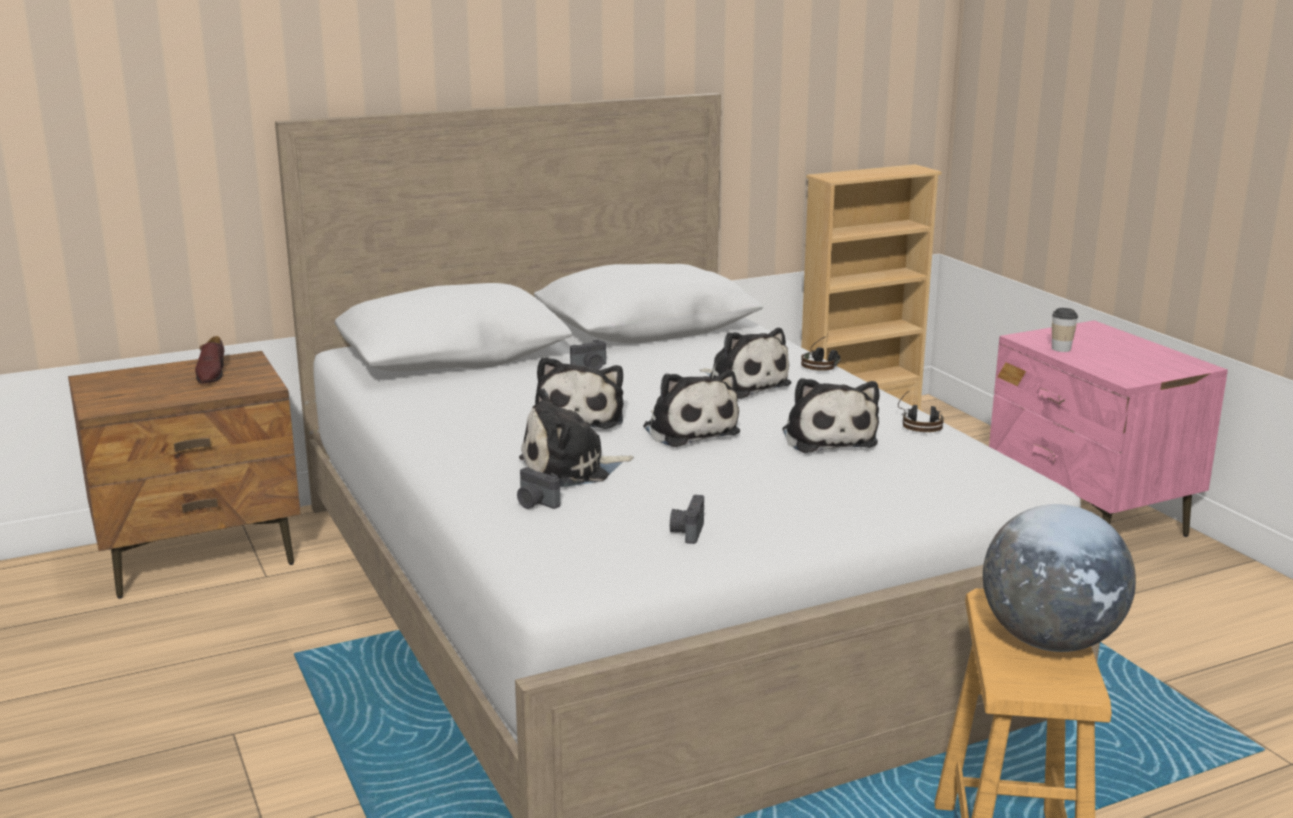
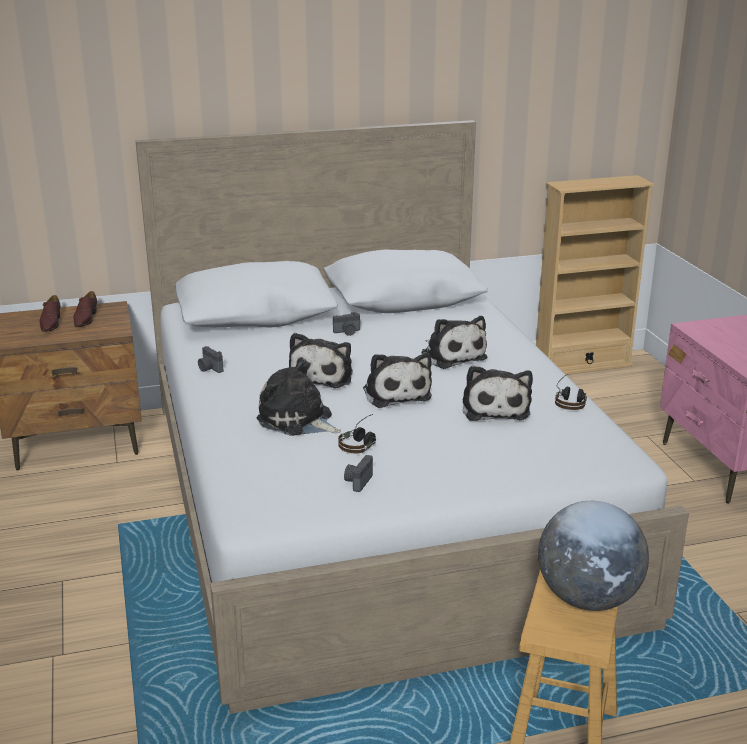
camera: 10 degrees right, 5 degrees up
camera [517,468,560,509] -> camera moved to [198,346,223,373]
plush toy [519,388,634,487] -> plush toy turned 45 degrees clockwise [257,359,341,436]
headphones [801,337,841,371] -> headphones moved to [338,414,376,454]
cup [1052,308,1078,352] -> none
none -> brown shoe [39,295,61,332]

